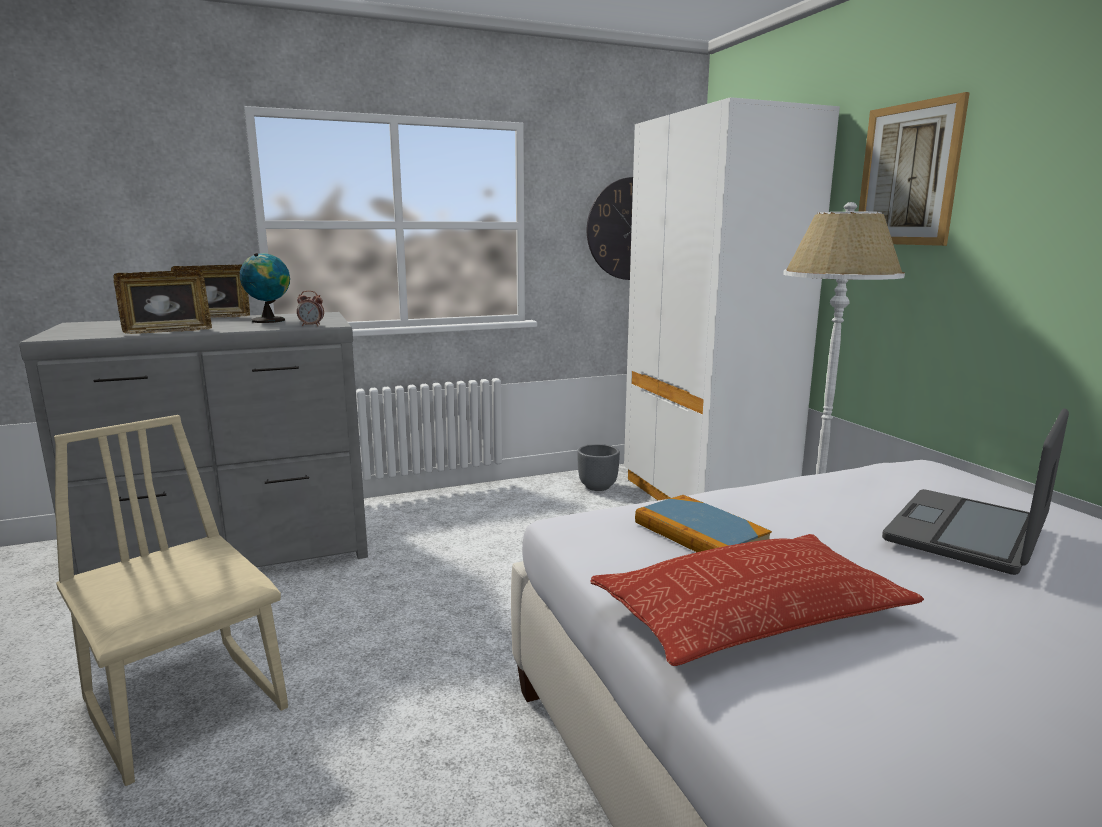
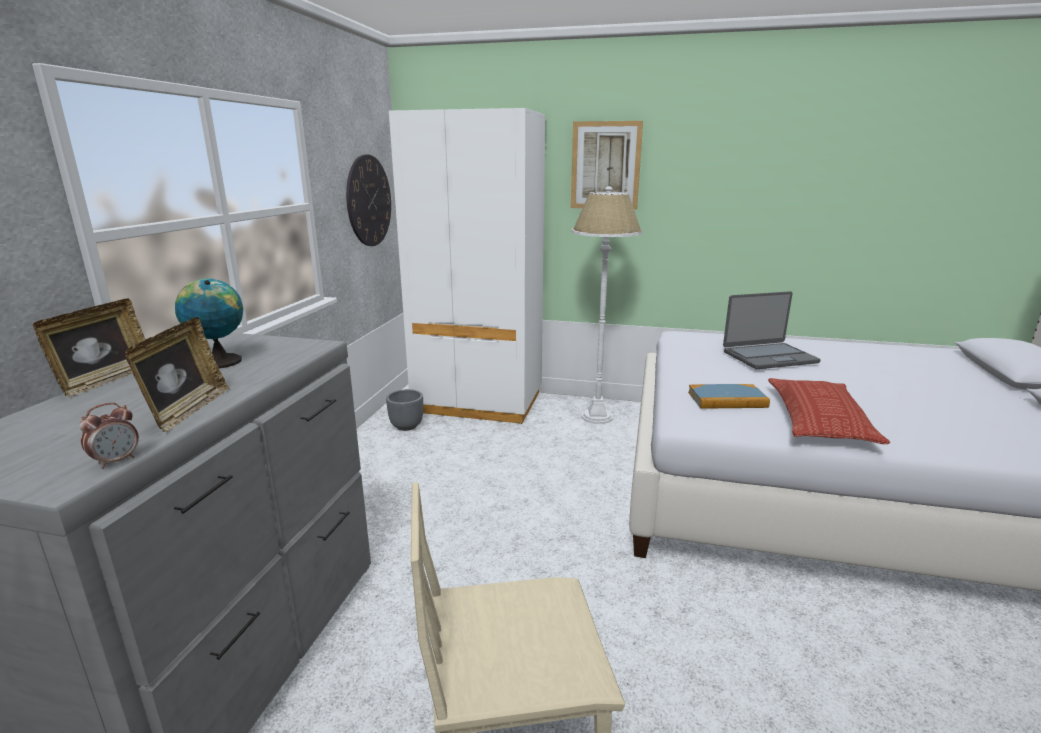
camera: 55 degrees left, 5 degrees up
alarm clock [297,291,324,326] -> alarm clock moved to [79,403,139,469]
laptop [882,408,1069,575] -> laptop turned 90 degrees counterclockwise [723,291,821,369]

